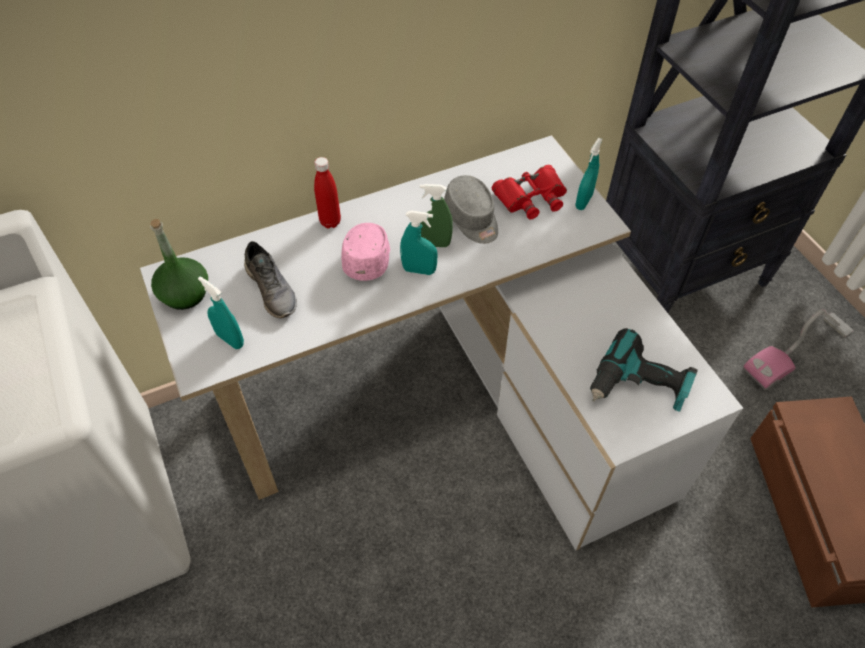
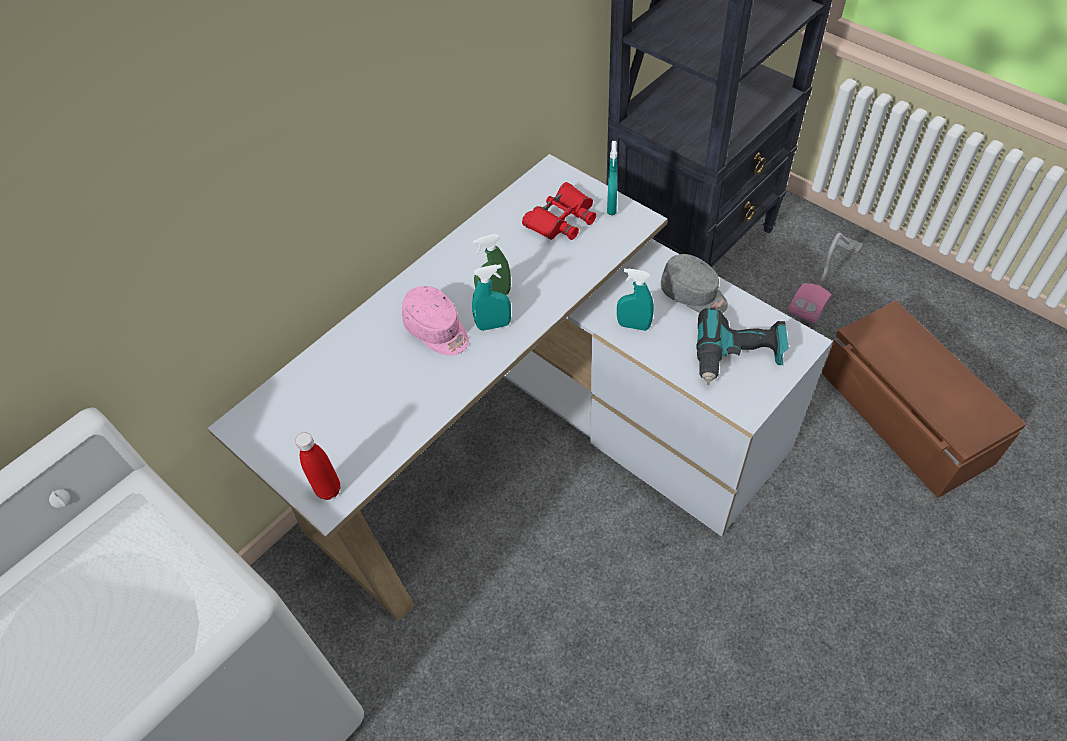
camera: 20 degrees left, 0 degrees up
green bottle [150,219,208,310] -> none
turquoise spray bottle [198,277,244,349] -> turquoise spray bottle moved to [617,268,654,331]
grey shoe [244,241,297,318] -> none
red bottle [314,157,341,228] -> red bottle moved to [295,432,340,500]
pink cap [341,223,390,281] -> pink cap turned 150 degrees clockwise [402,286,469,355]
grey cap [444,175,498,244] -> grey cap moved to [661,254,728,313]

